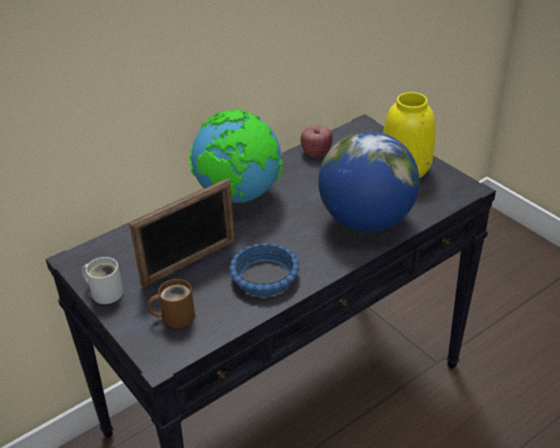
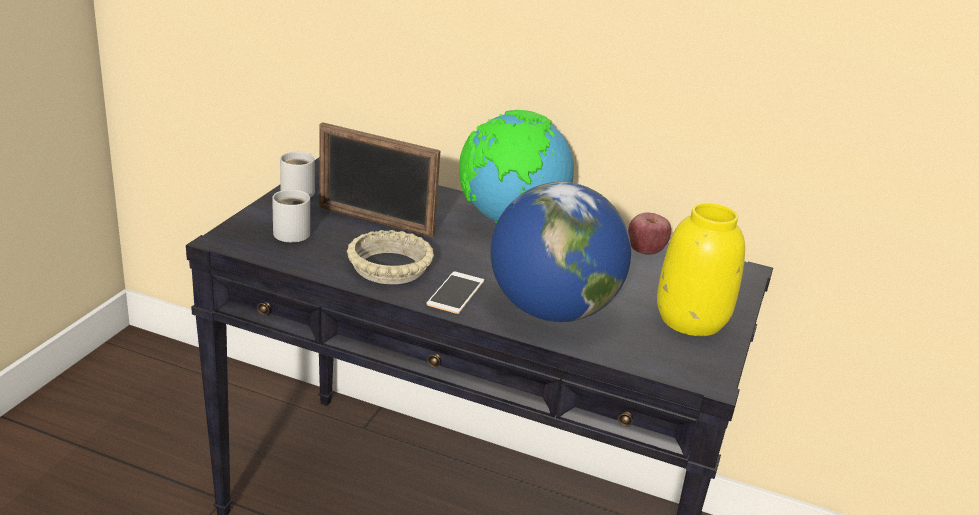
camera: 55 degrees right, 10 degrees down
brown mug [148,279,195,328] -> white mug [272,189,310,243]
blue bowl [229,243,300,296] -> beige bowl [347,230,434,284]
none -> phone [427,271,484,314]

